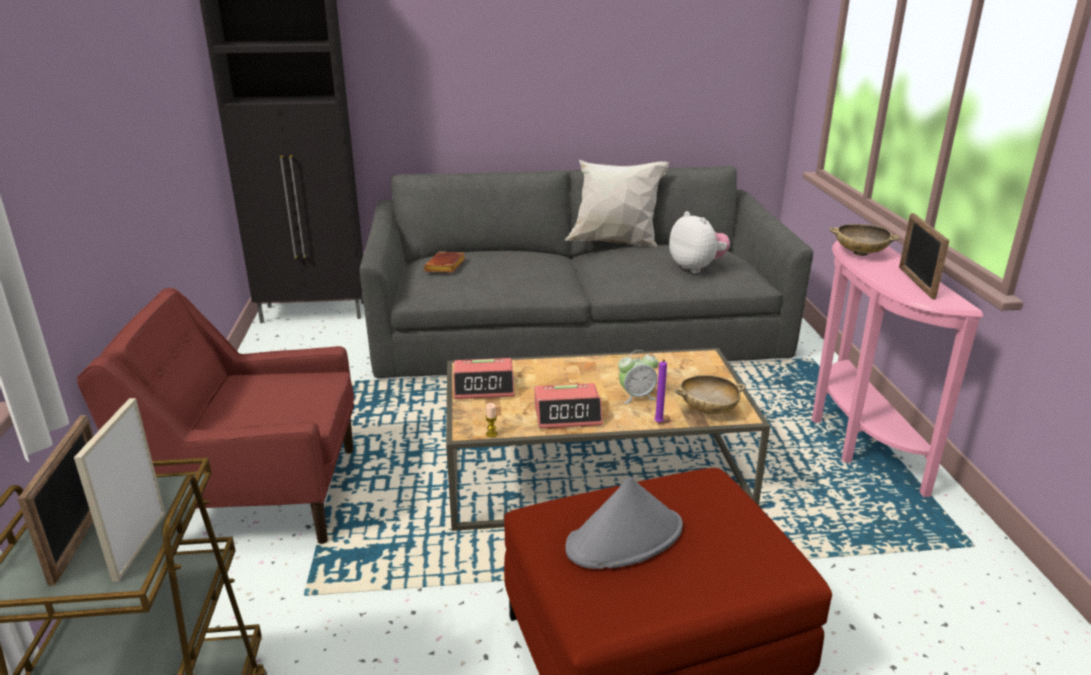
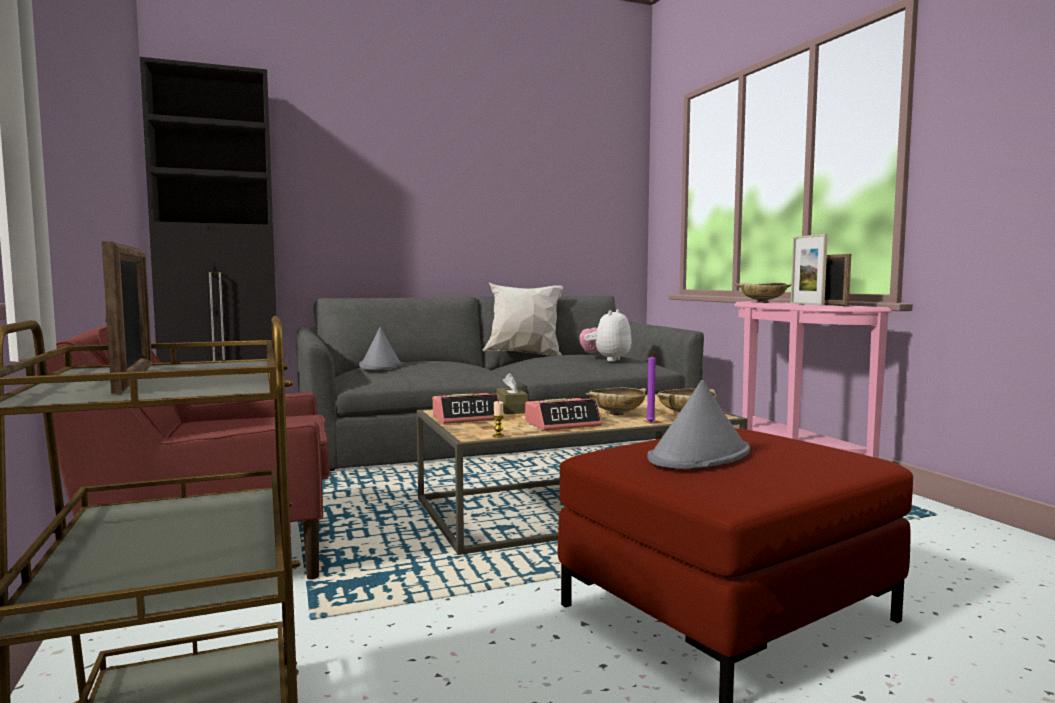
camera: 15 degrees left, 20 degrees down
picture frame [74,398,166,582] -> picture frame moved to [791,234,828,306]
brown book [424,252,466,273] -> grey hat [359,327,402,370]
alarm clock [618,350,658,404] -> beige bowl [586,388,646,415]
plush toy [669,211,730,273] -> plush toy turned 105 degrees counterclockwise [579,309,631,362]
none -> brown tissue box [496,373,528,414]

